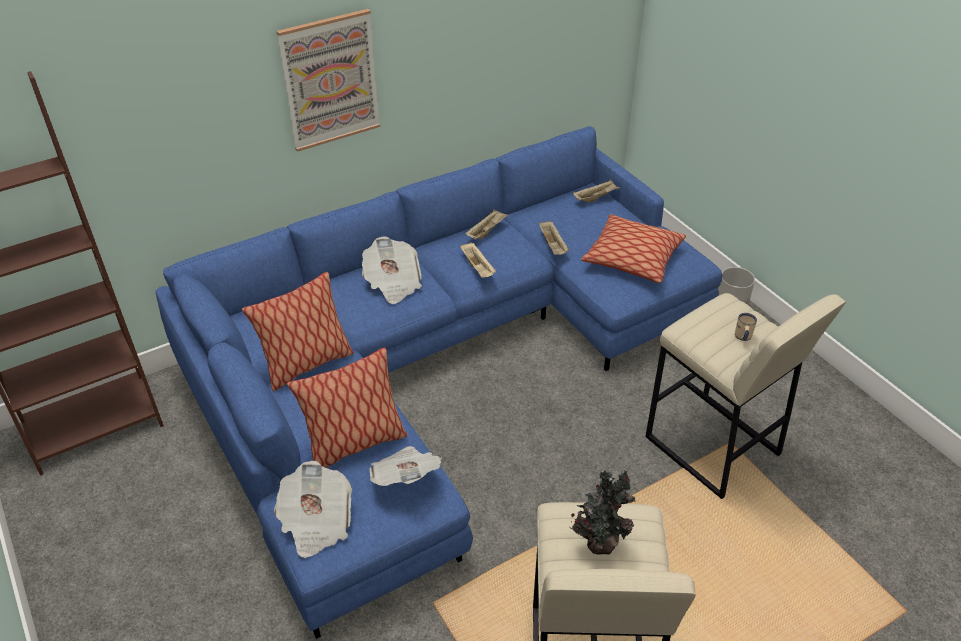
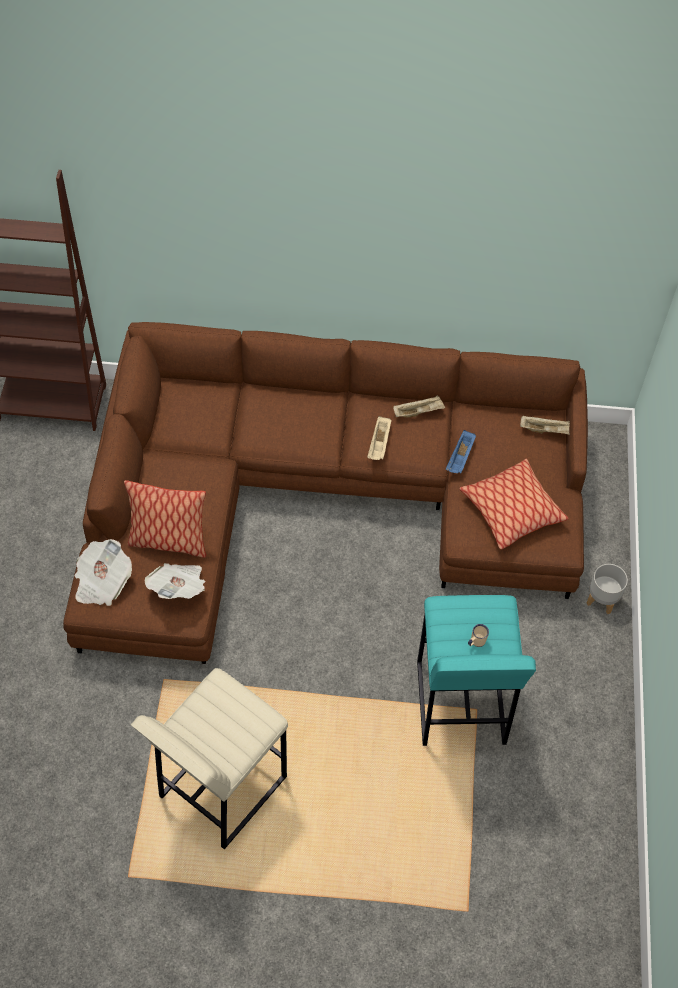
camera: 35 degrees right, 15 degrees up
blue sofa [155,126,722,639] -> brown sofa [63,322,588,664]
pillow [242,272,354,391] -> none
picture [276,9,380,152] -> none
newspaper [362,236,422,304] -> none
beige tray [539,221,569,255] -> blue tray [446,430,476,473]
potted plant [569,470,636,555] -> none
beige stool [645,293,846,499] -> turquoise stool [417,595,536,746]

